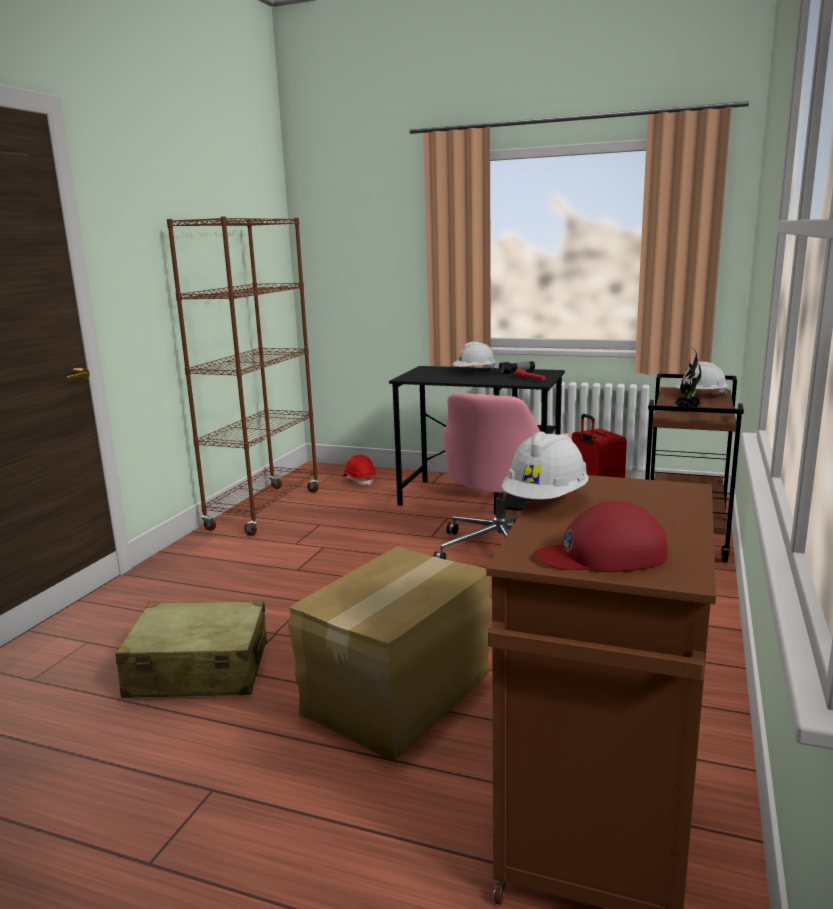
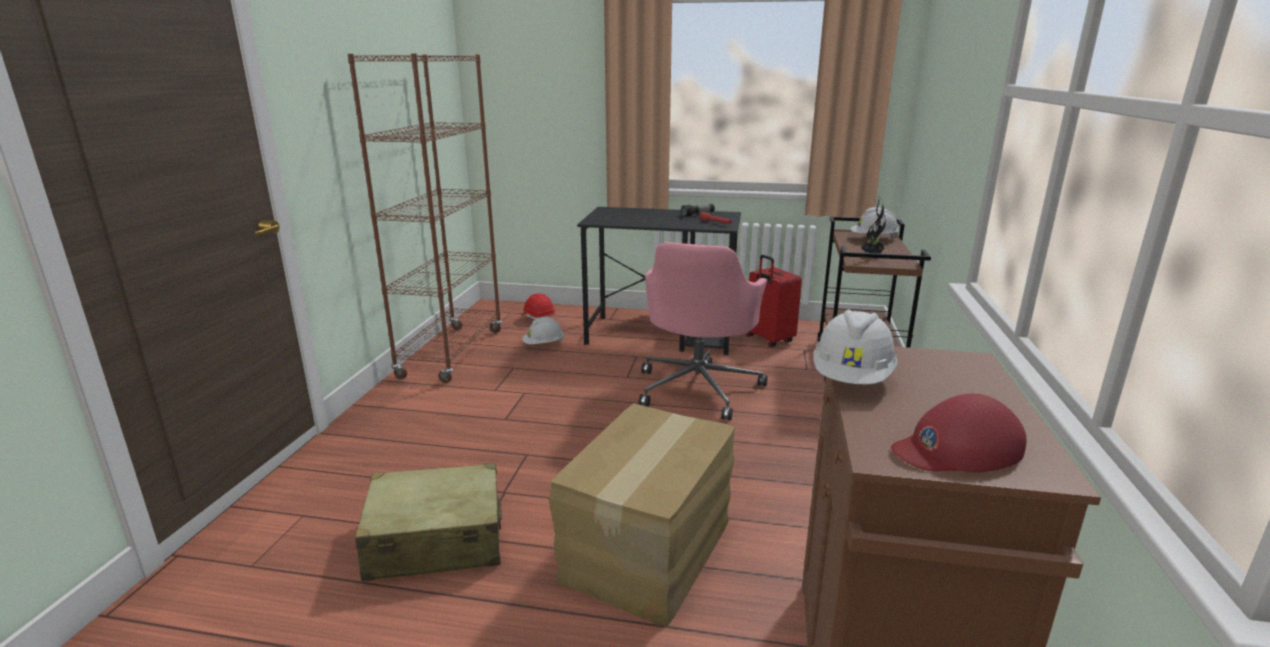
camera: 10 degrees left, 5 degrees up
white hard hat [453,342,496,370] -> white hard hat moved to [522,317,564,344]

